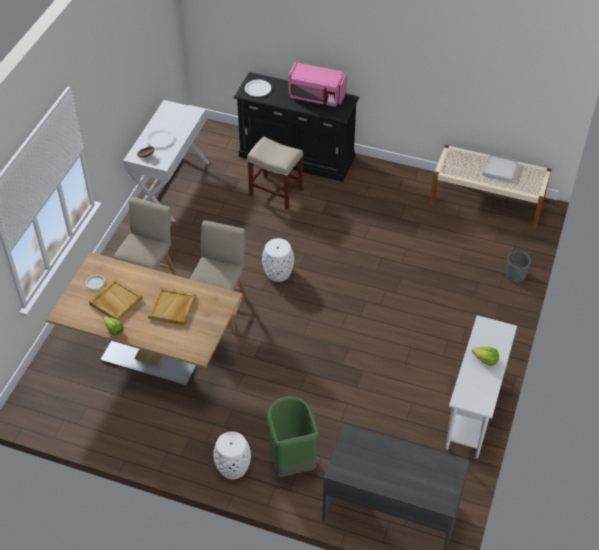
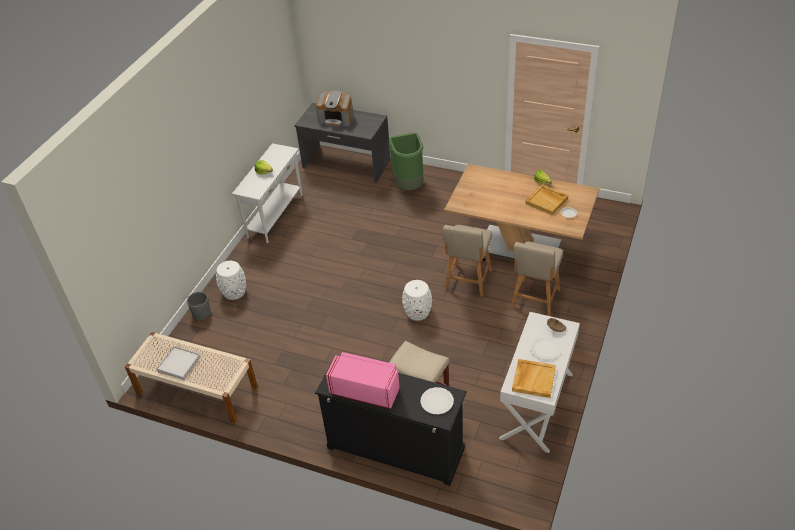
camera: 175 degrees left, 5 degrees down
beige tray [148,287,196,326] -> beige tray moved to [512,359,556,398]
white stool [213,431,251,479] -> white stool moved to [216,261,246,300]
none -> coffee machine [316,90,354,127]

